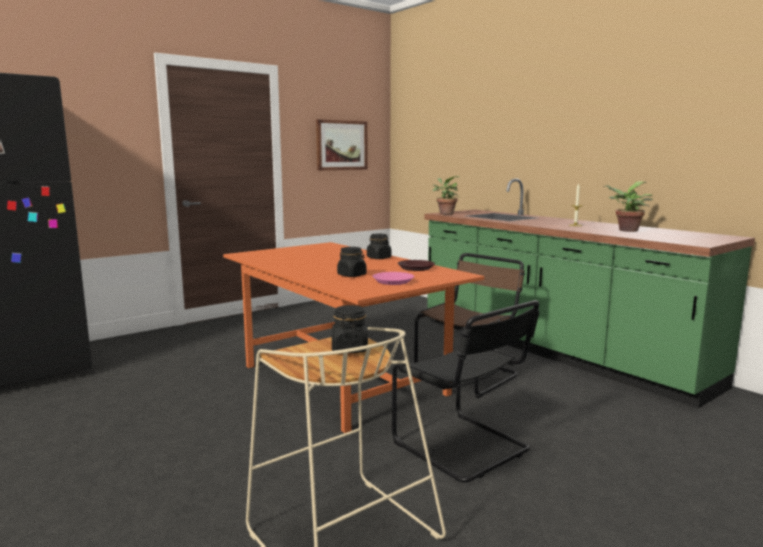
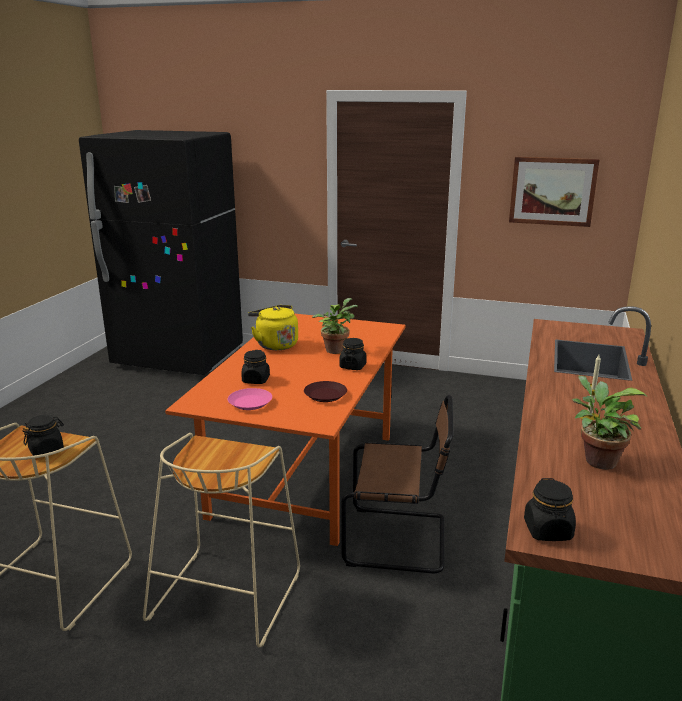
camera: 55 degrees right, 10 degrees up
black chair [392,300,539,482] -> beige stool [143,433,300,648]
potted plant [433,176,459,215] -> potted plant moved to [312,298,358,354]
none -> yellow kettle [248,305,298,350]
none -> black jar [524,478,576,541]

